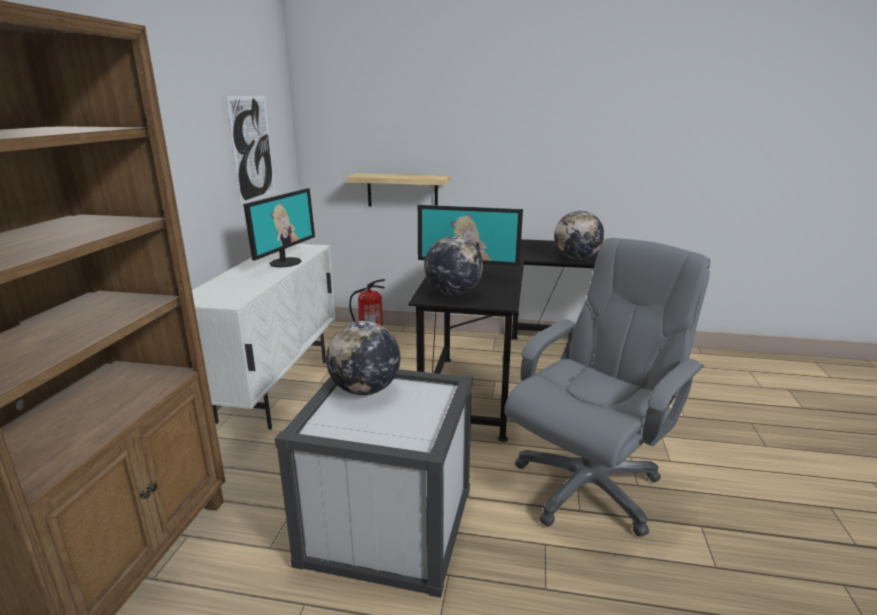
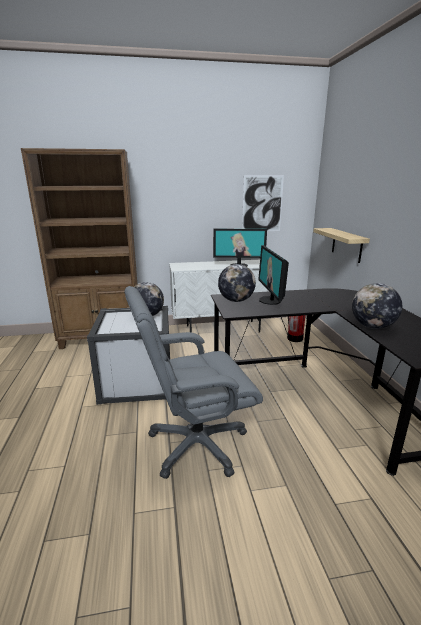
camera: 70 degrees right, 0 degrees up
grey office chair [505,238,710,537] -> grey office chair turned 135 degrees clockwise [124,286,263,479]

